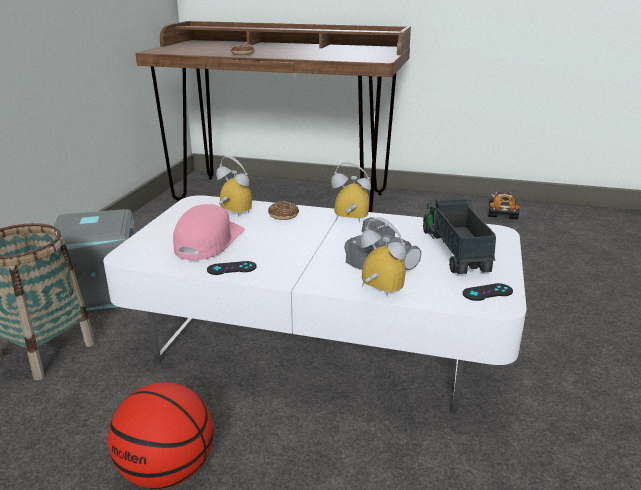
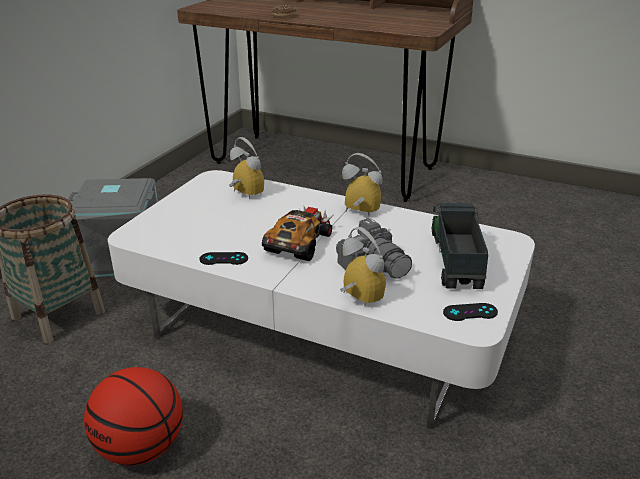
camera: 10 degrees right, 5 degrees up
pink cap [173,204,245,260] -> none
donut [268,201,299,220] -> none
toy car [488,192,520,219] -> toy car moved to [262,206,333,261]

